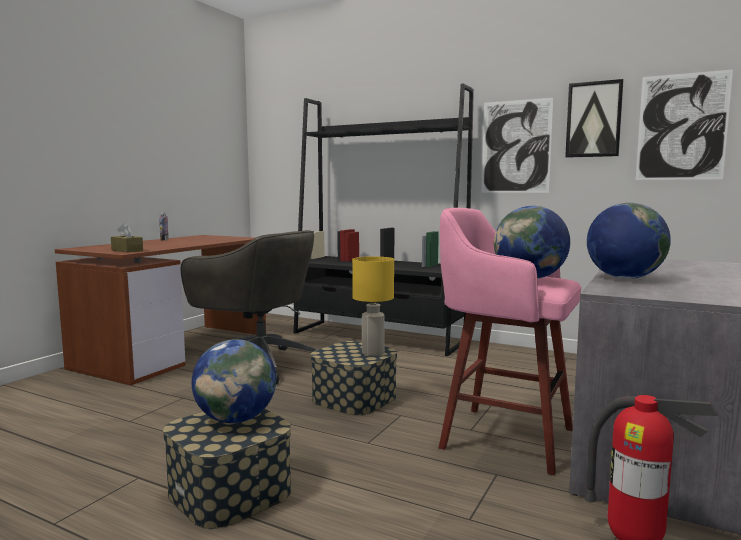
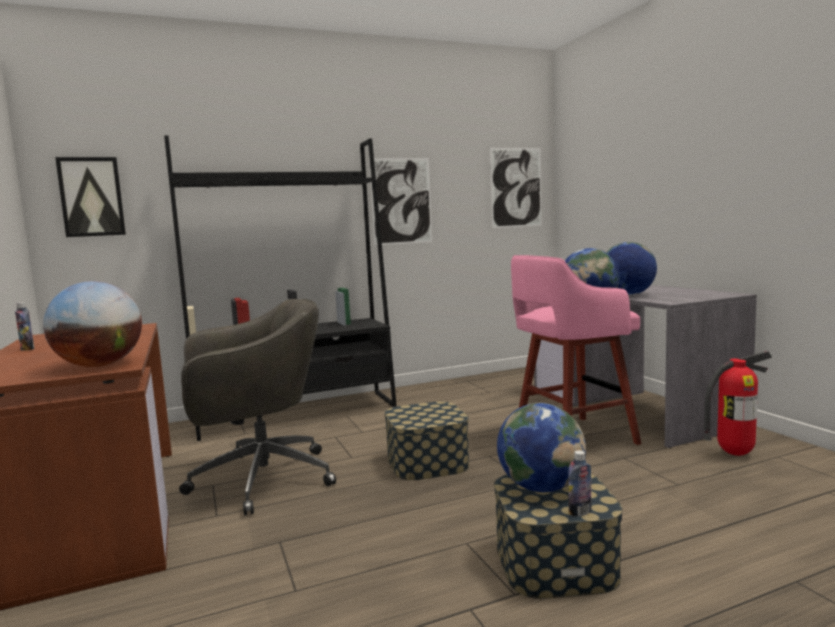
camera: 50 degrees left, 0 degrees up
brown tissue box [111,224,143,253] -> globe [43,281,142,367]
yellow table lamp [352,256,394,356] -> none
picture [565,79,624,158] -> picture moved to [55,157,126,237]
none -> bottle [569,450,591,516]

